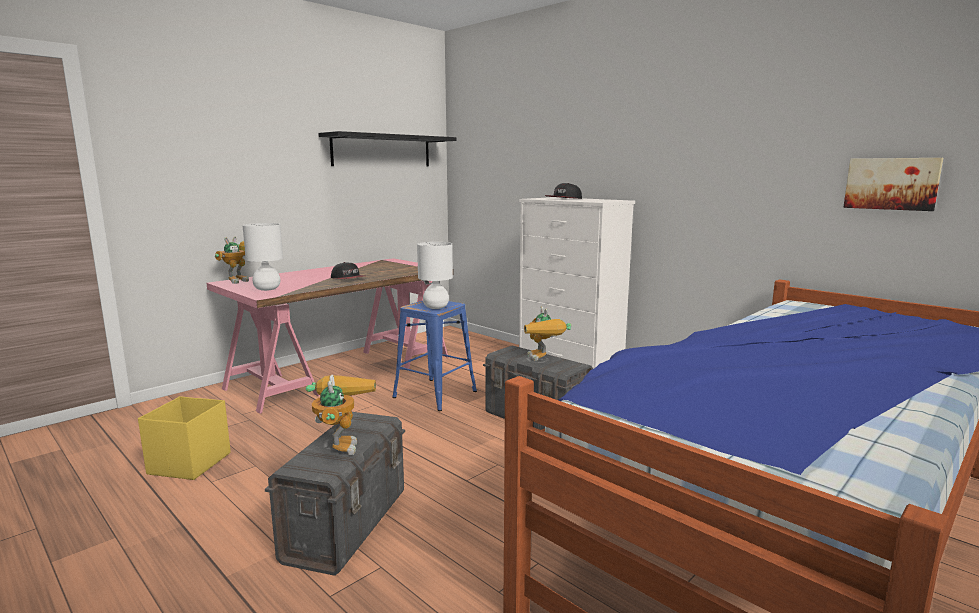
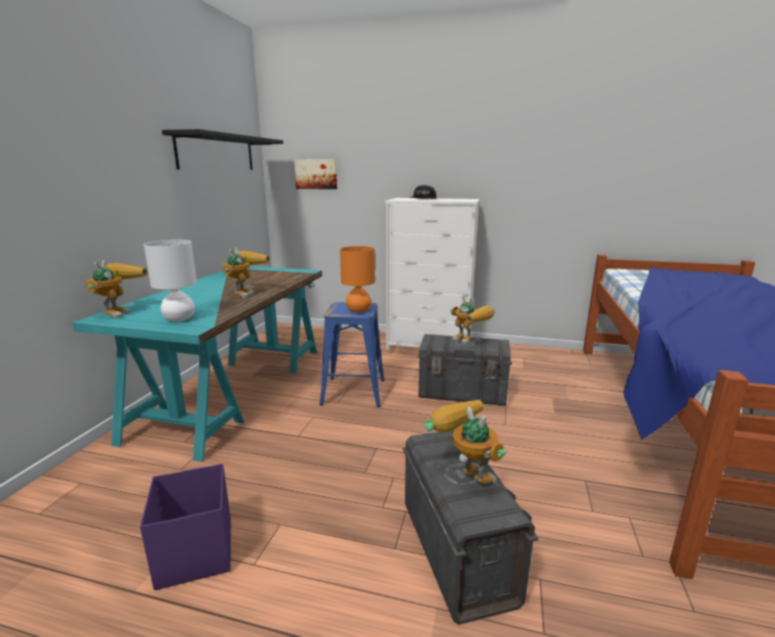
camera: 30 degrees left, 5 degrees up
yellow storage box [138,396,231,480] -> purple storage box [140,464,231,590]
pink desk [206,258,454,414] -> turquoise desk [72,266,322,462]
cap [331,262,364,279] -> toy robot [222,247,270,298]
white table lamp [417,242,453,309] -> orange table lamp [340,246,375,313]
picture [843,158,943,211] -> picture moved to [294,159,337,189]

